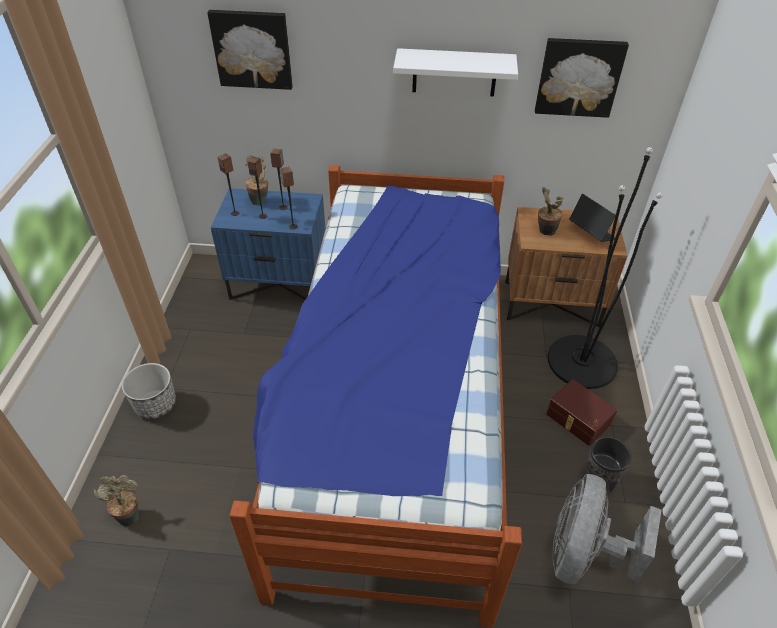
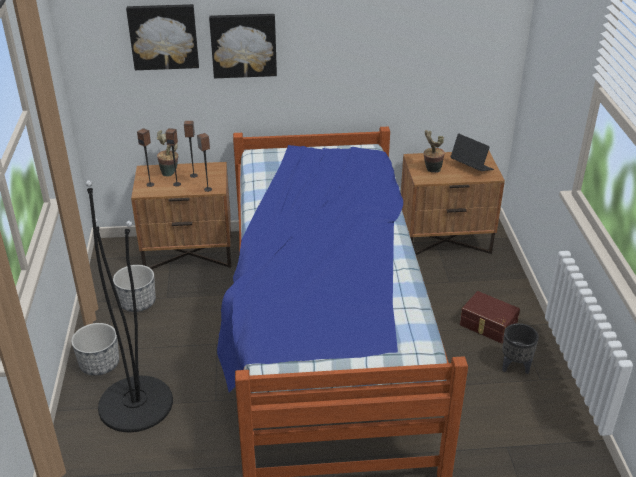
camera: 10 degrees left, 10 degrees down
potted plant [94,475,138,527] -> none
blue nightstand [211,188,325,300] -> brown nightstand [131,162,231,269]
white shelf [393,48,518,97] -> none
picture [535,38,629,118] -> picture moved to [209,14,277,78]
black floor lamp [547,147,663,389] -> black floor lamp moved to [86,180,173,432]
grey fan [552,474,662,584] -> none
none -> planter [113,265,156,312]

